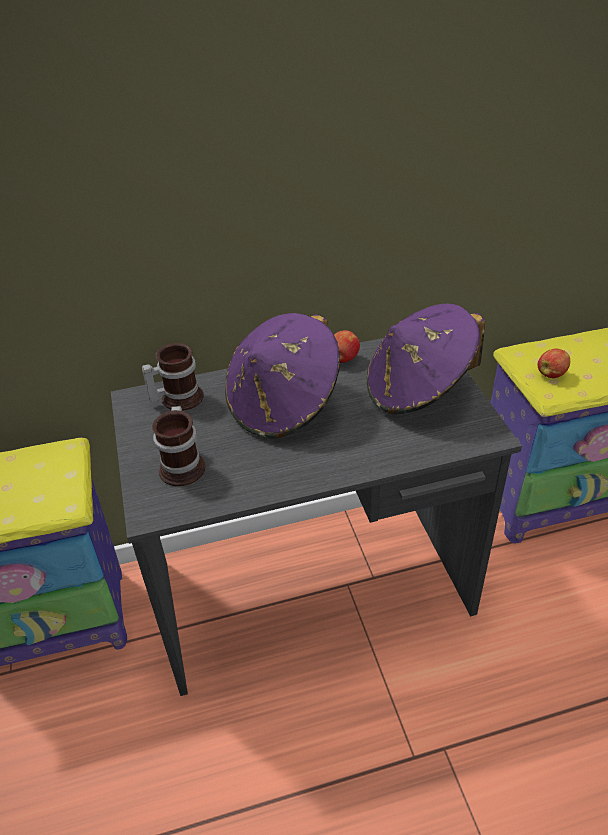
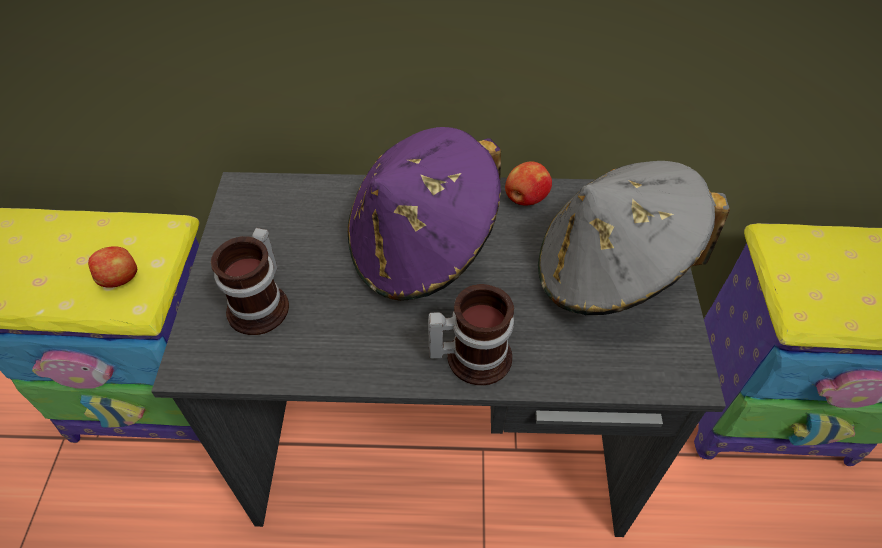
camera: 15 degrees right, 10 degrees up
mug [142,343,204,411] -> mug moved to [428,284,514,385]
purple hat [367,304,485,414] -> grey hat [538,161,730,315]
apple [538,349,570,378] -> apple moved to [88,246,137,288]

